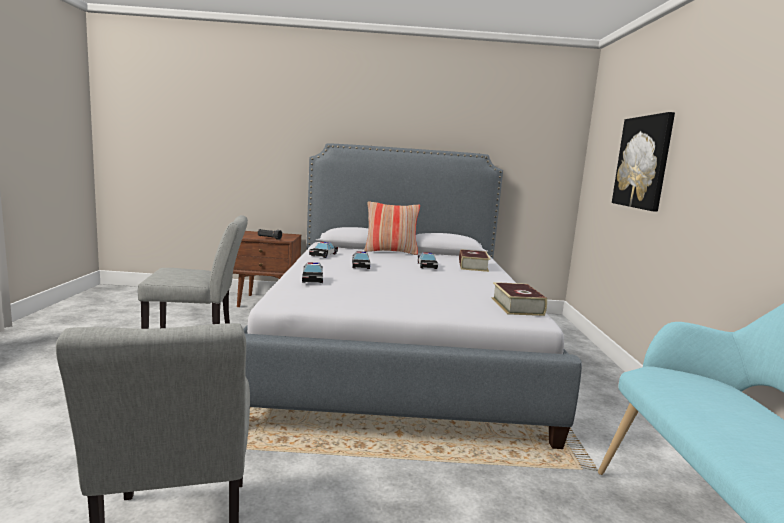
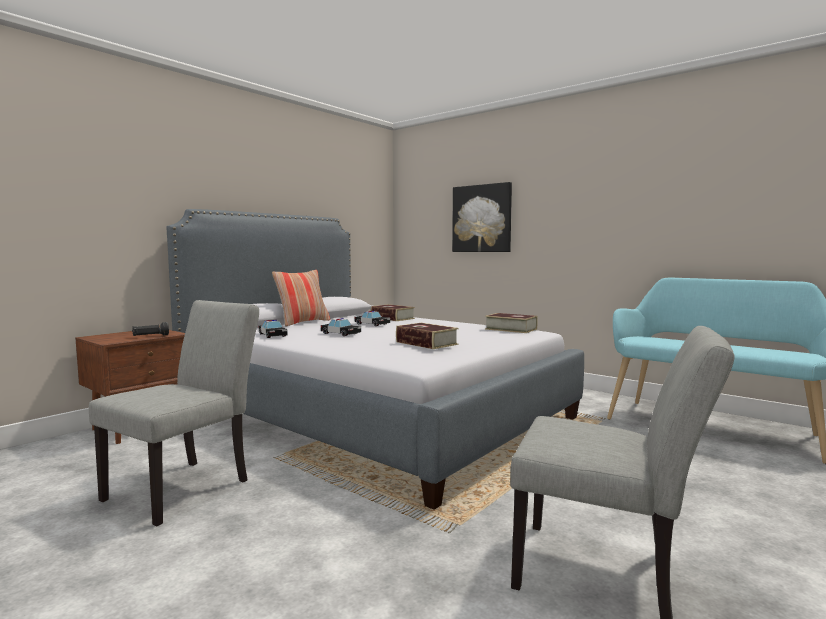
camera: 50 degrees left, 5 degrees down
toy car [302,262,323,283] -> none
none -> book [396,323,459,349]

